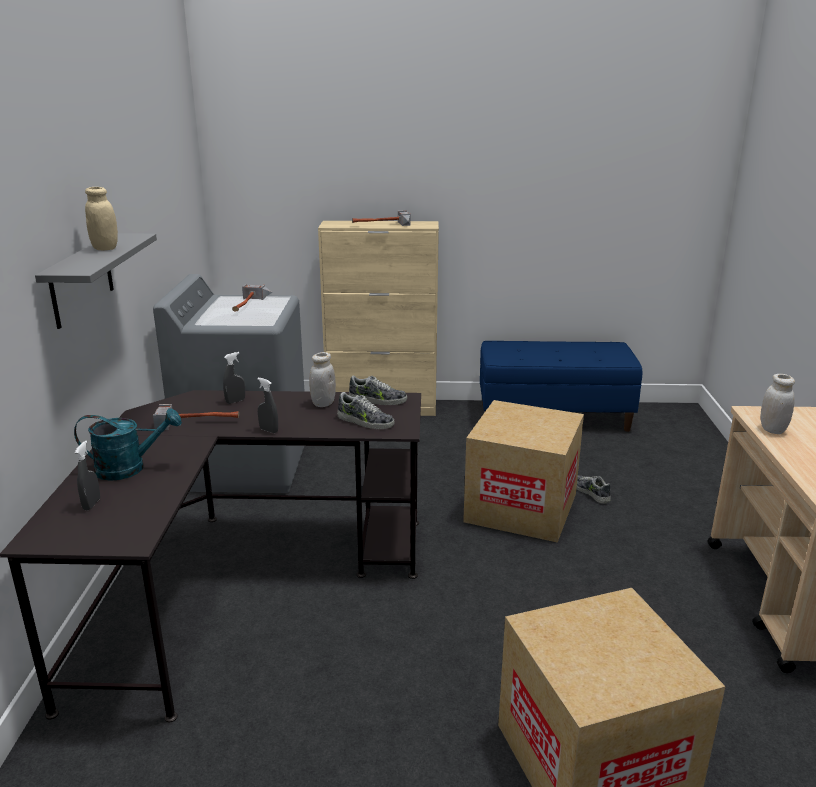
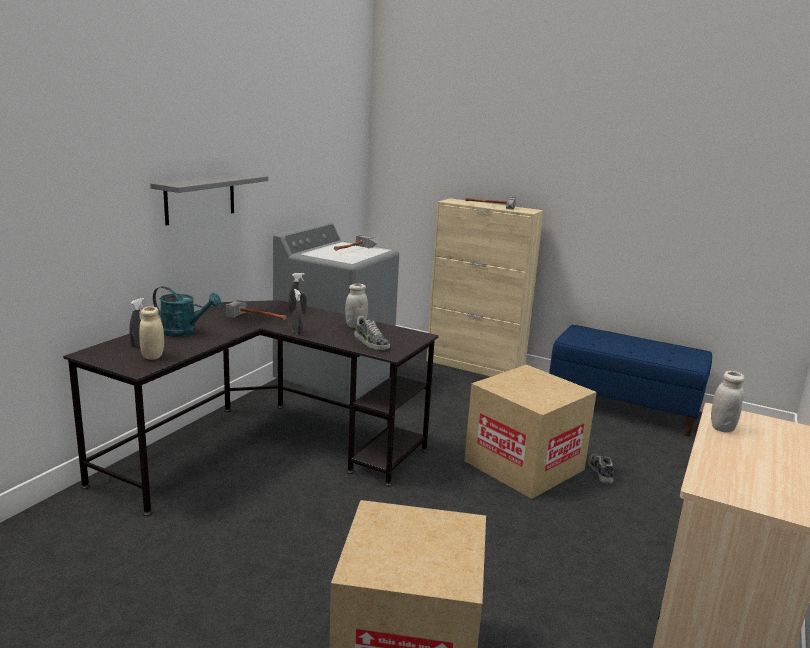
camera: 25 degrees right, 5 degrees down
beige jar [85,187,118,250] -> beige jar moved to [139,306,164,360]
shoe [349,376,407,405] -> none

